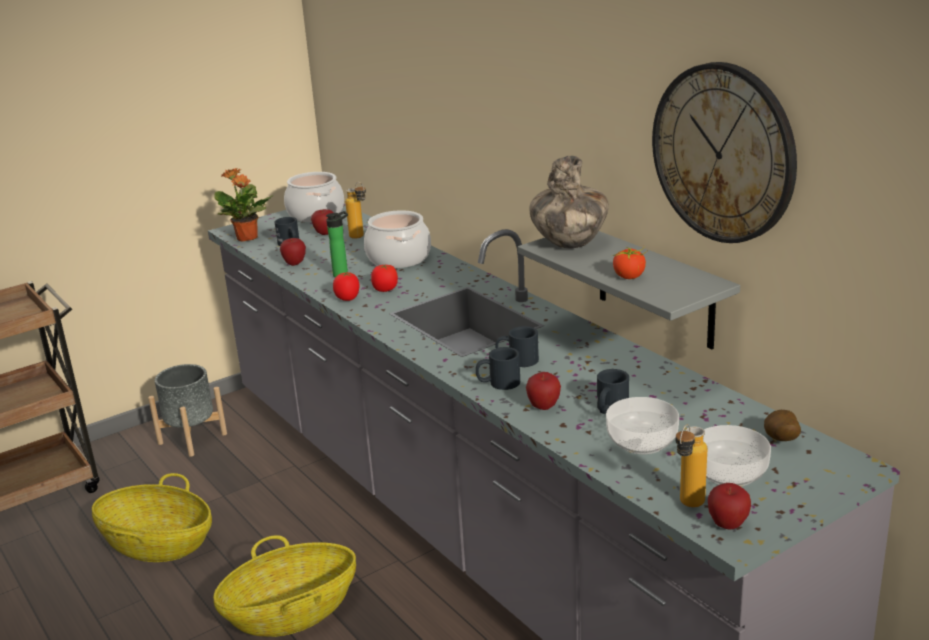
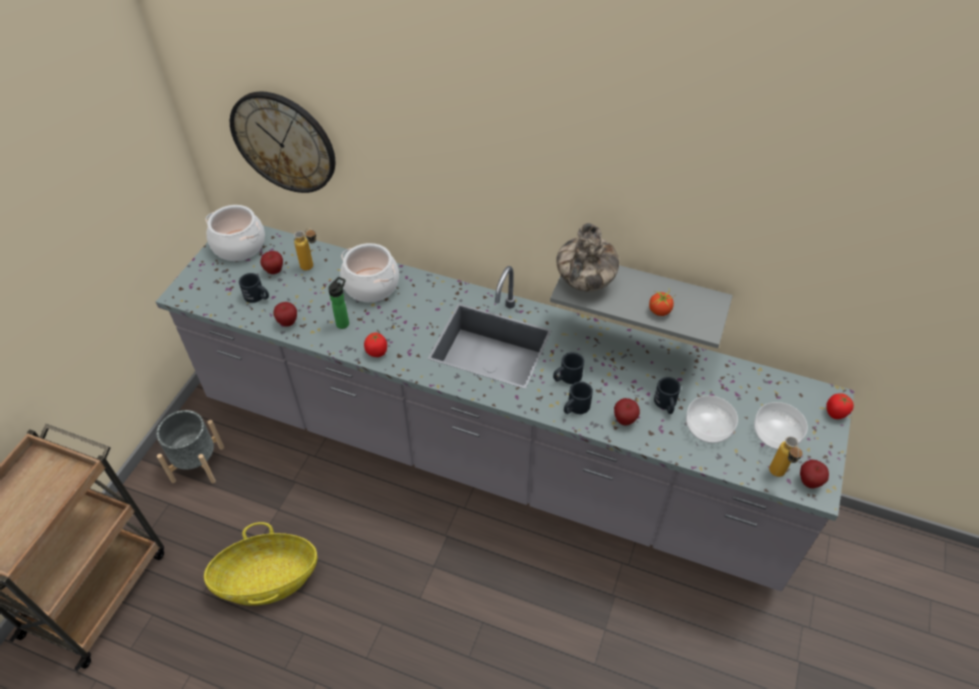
camera: 35 degrees left, 25 degrees up
basket [213,535,356,637] -> none
potted plant [214,168,273,241] -> none
tomato [371,264,398,292] -> tomato moved to [826,393,854,419]
wall clock [652,62,797,243] -> wall clock moved to [230,91,335,193]
potato [764,410,801,441] -> none

